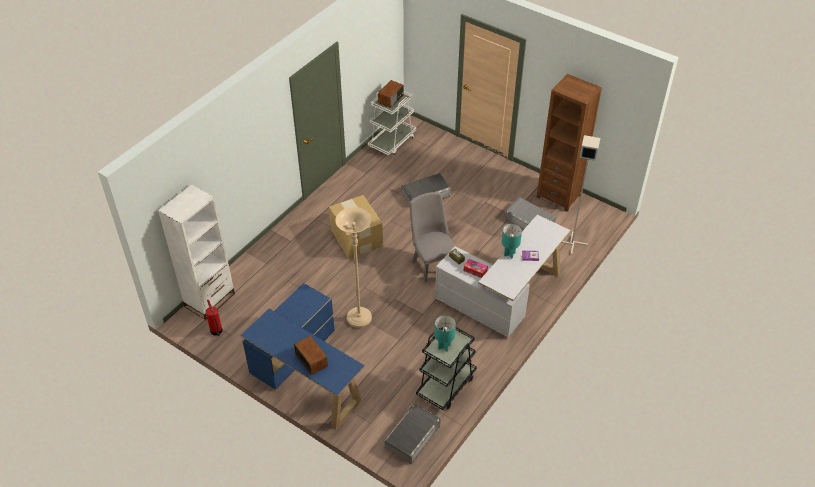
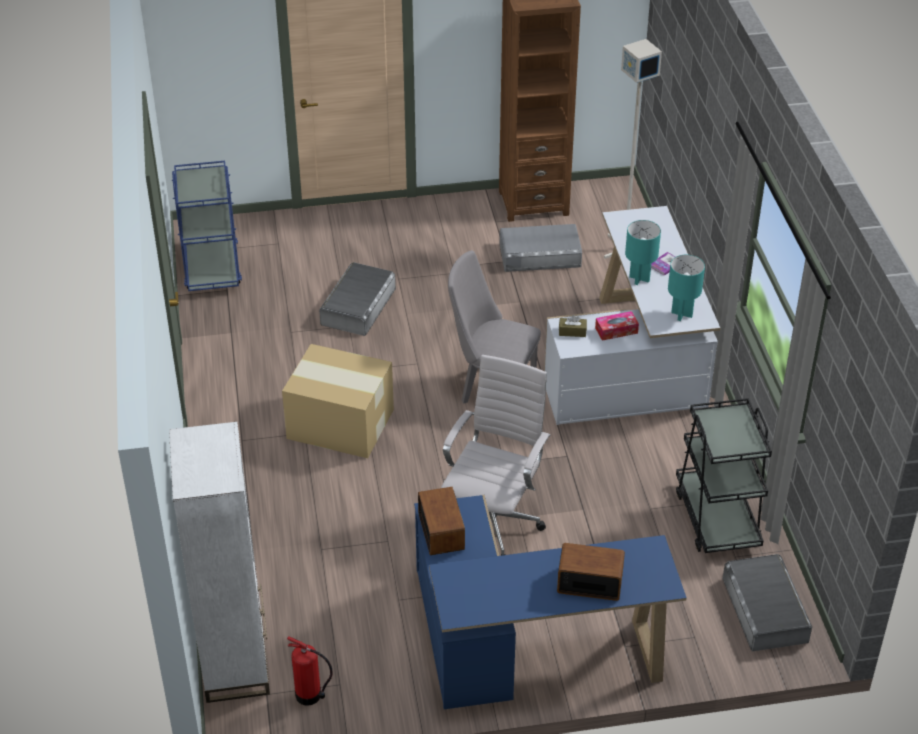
camera: 45 degrees left, 5 degrees down
beige floor lamp [335,207,372,328] -> white office chair [441,355,550,556]
white cart [368,91,416,155] -> blue cart [172,161,242,291]
radio [378,80,404,108] -> radio moved to [418,487,465,555]
turquoise table lamp [434,315,456,352] -> turquoise table lamp moved to [668,255,705,321]

